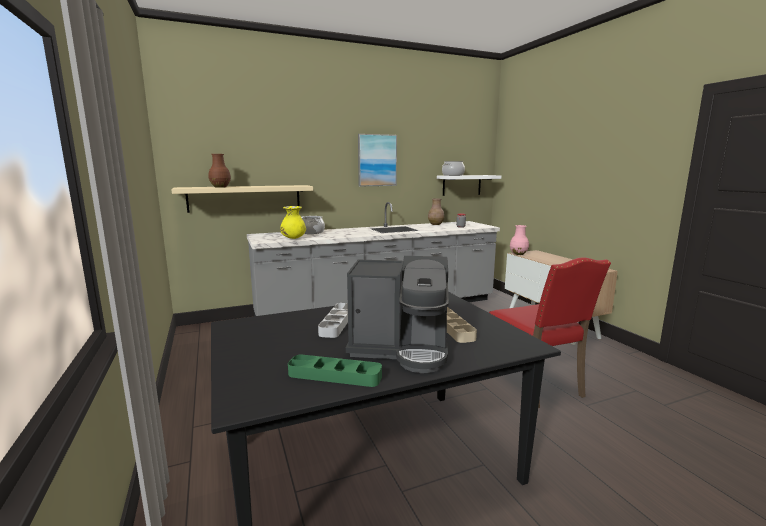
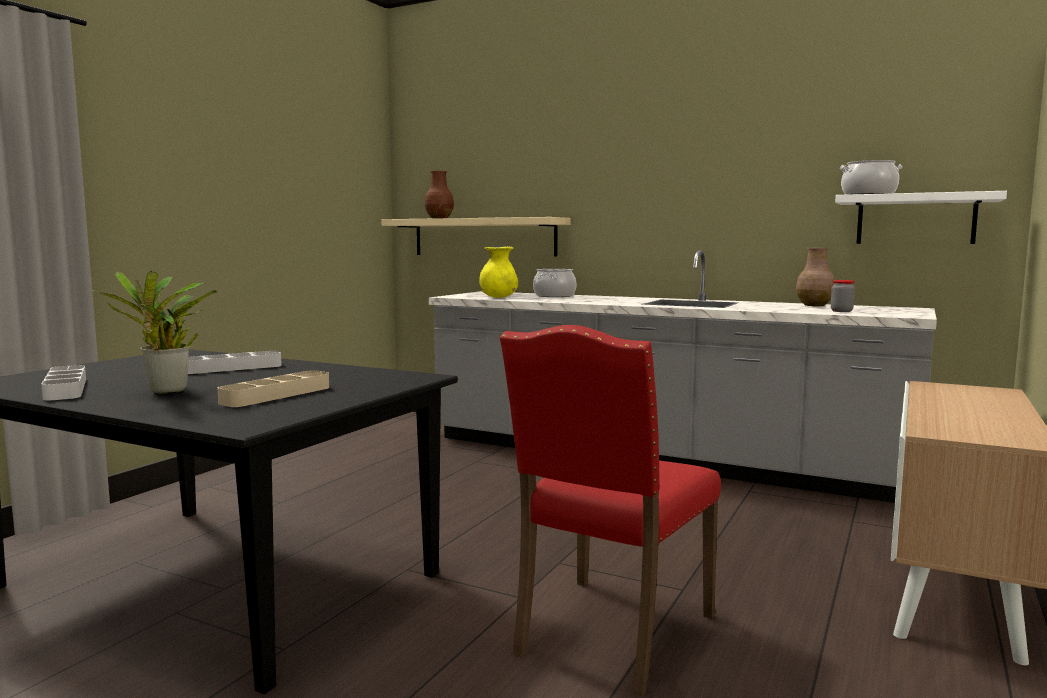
camera: 50 degrees right, 5 degrees down
green tray [288,354,382,387] -> grey tray [41,365,86,400]
coffee machine [346,256,449,373] -> potted plant [91,271,217,394]
picture [358,134,397,186] -> none
pink vase [510,225,529,255] -> none

